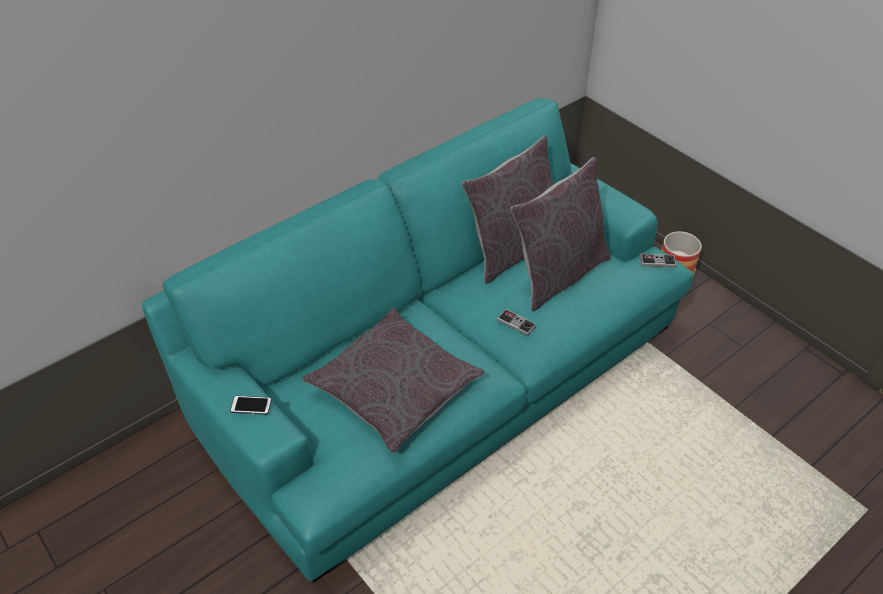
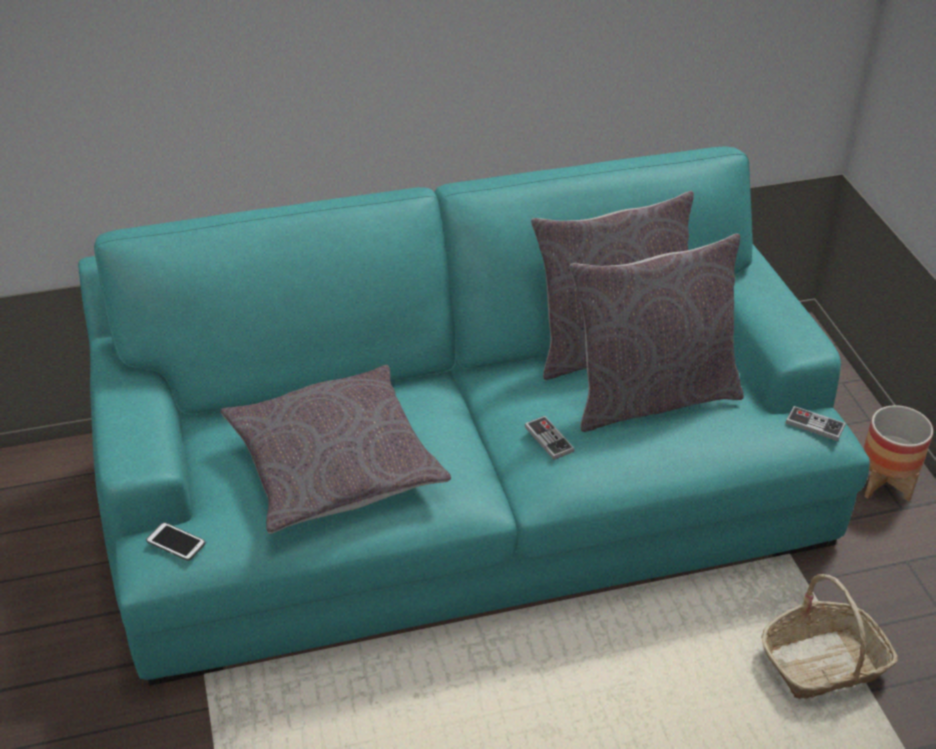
camera: 25 degrees right, 5 degrees down
phone [230,396,272,415] -> phone moved to [146,522,205,561]
none -> basket [761,574,898,699]

